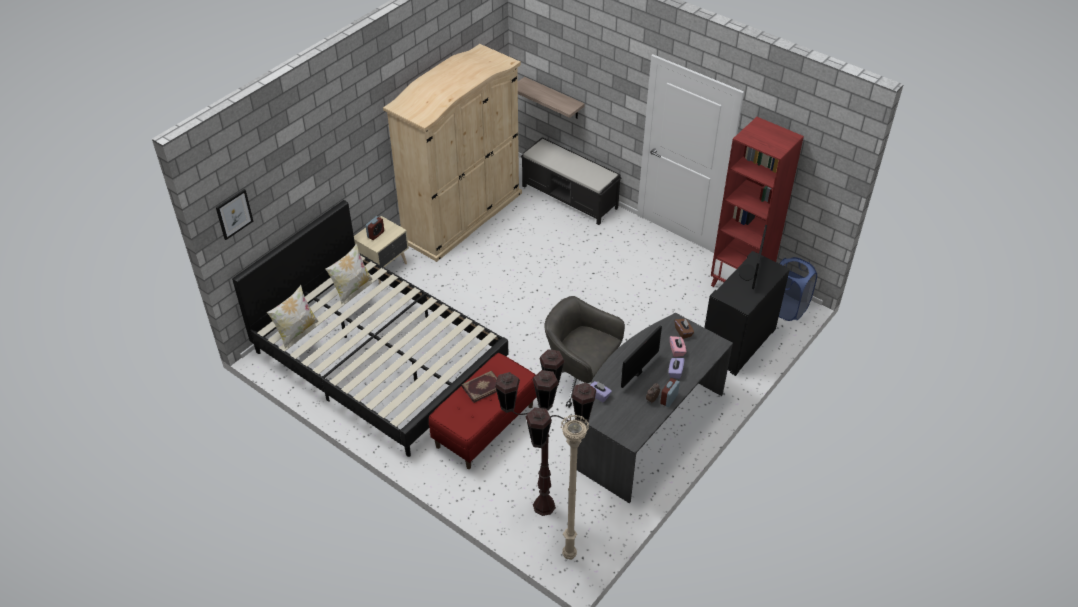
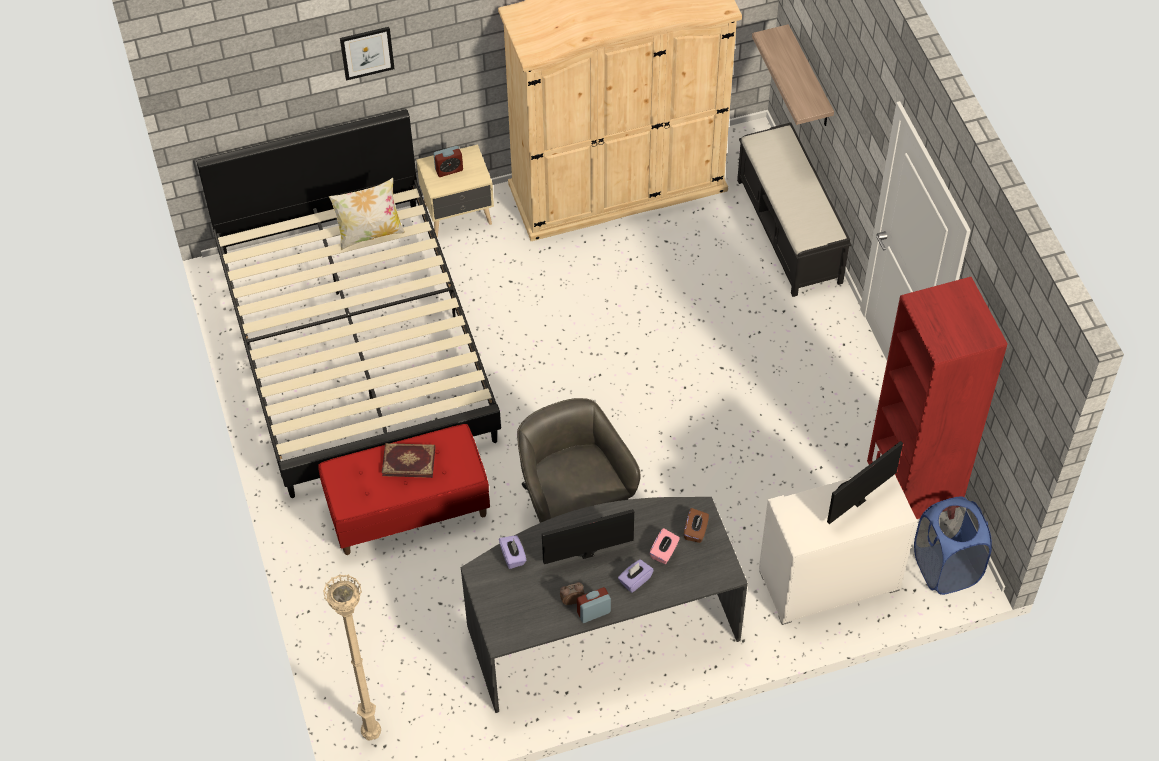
camera: 35 degrees right, 10 degrees up
picture [216,189,254,240] -> picture moved to [340,27,395,81]
pillow [267,285,319,348] -> none
brown floor lamp [495,349,596,516] -> none
black dresser [704,251,790,376] -> white dresser [759,475,917,625]

